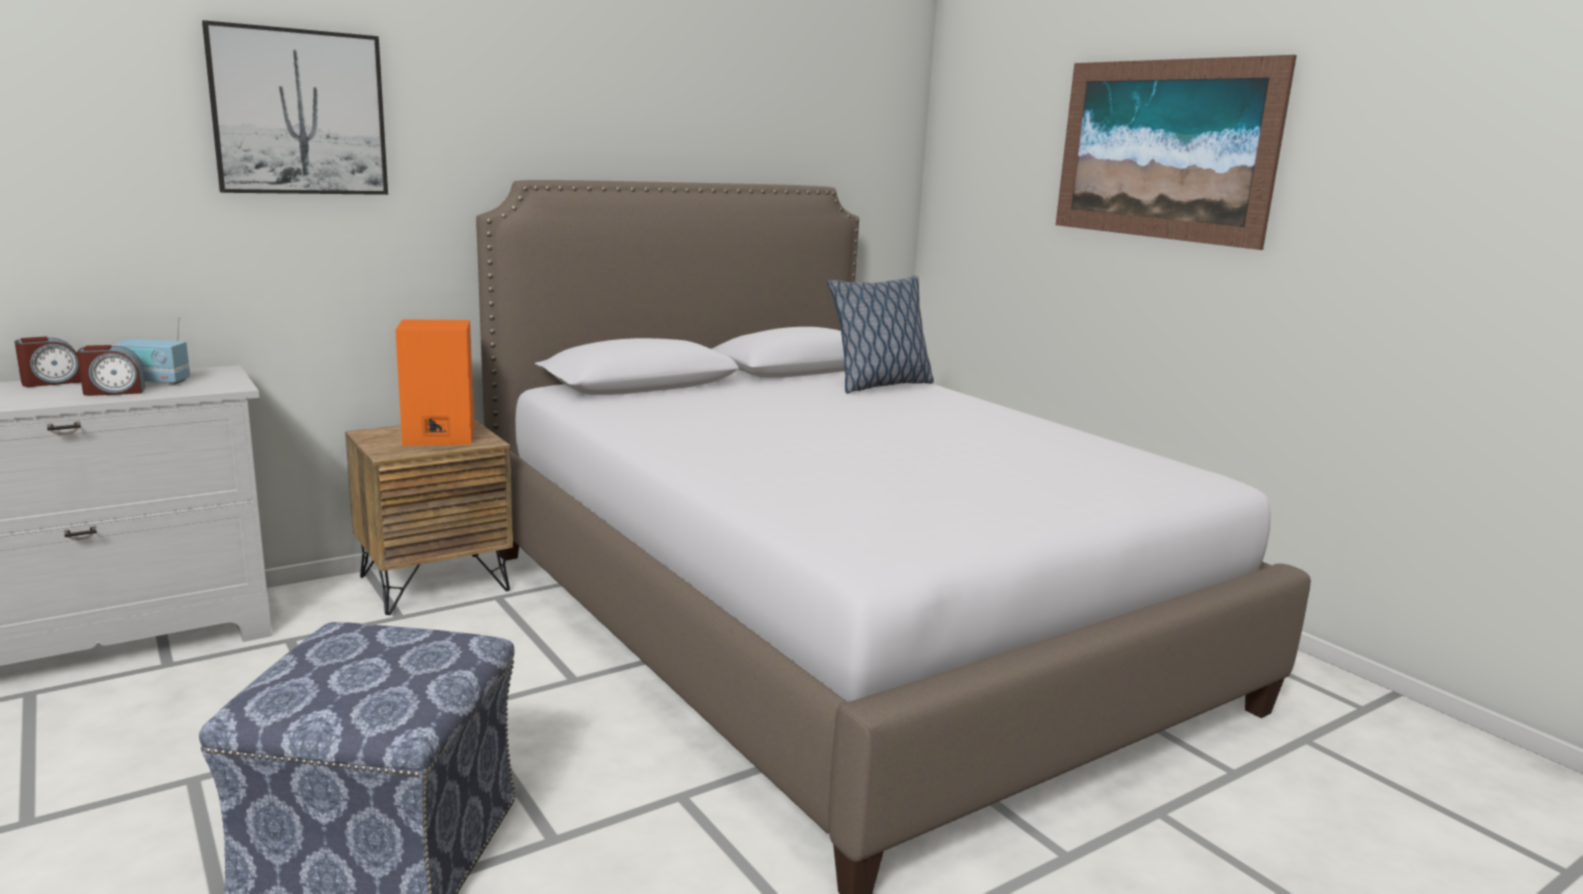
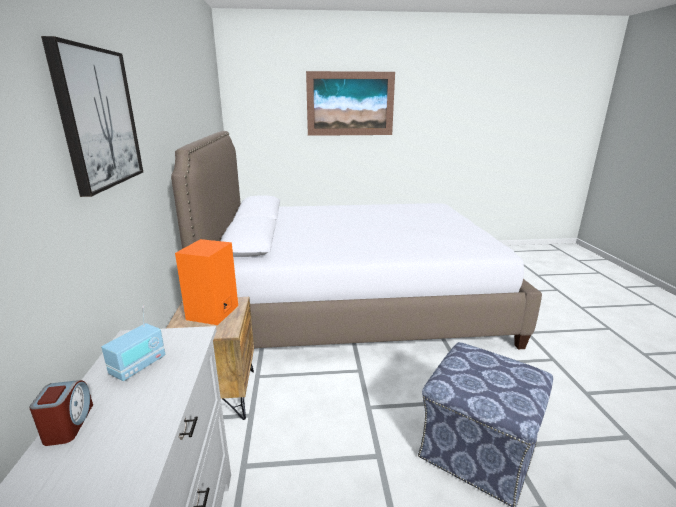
camera: 60 degrees left, 5 degrees up
alarm clock [77,345,146,396] -> none
pillow [827,275,934,394] -> none

